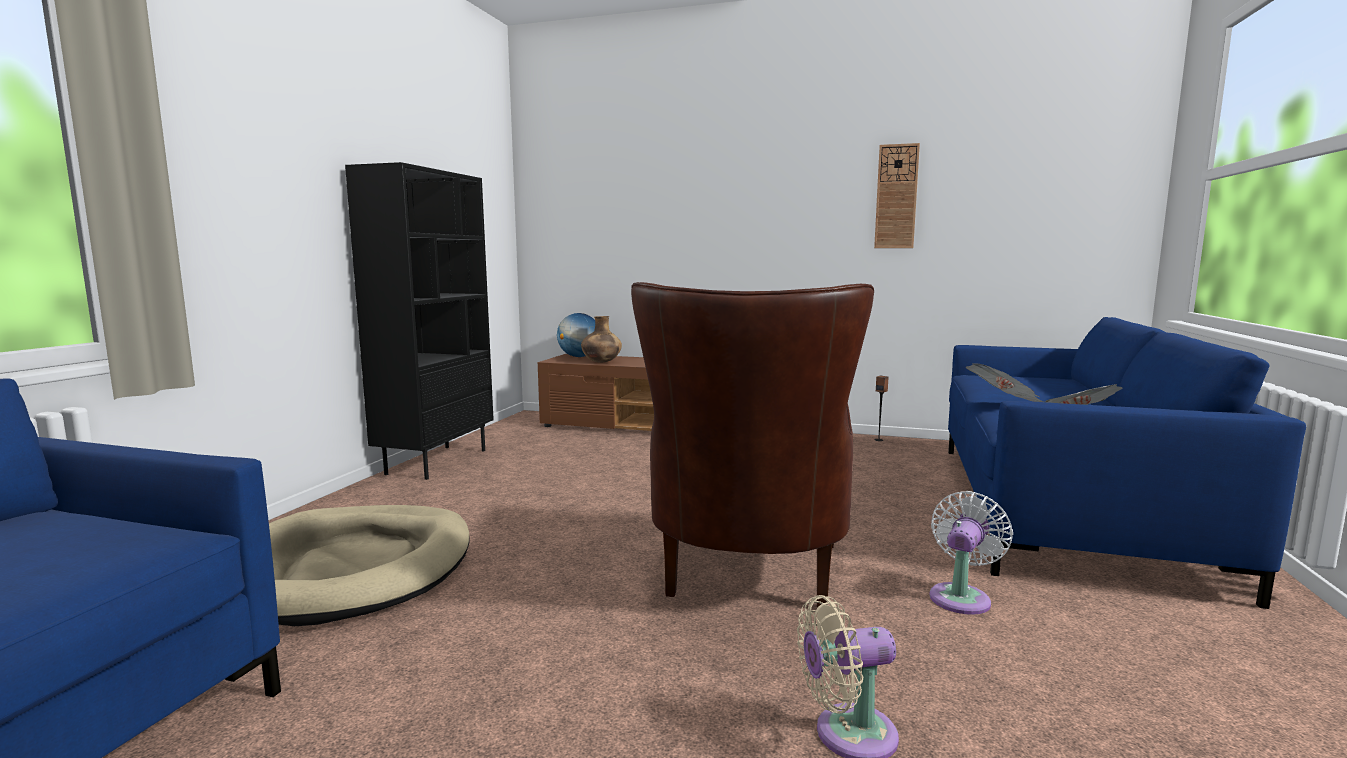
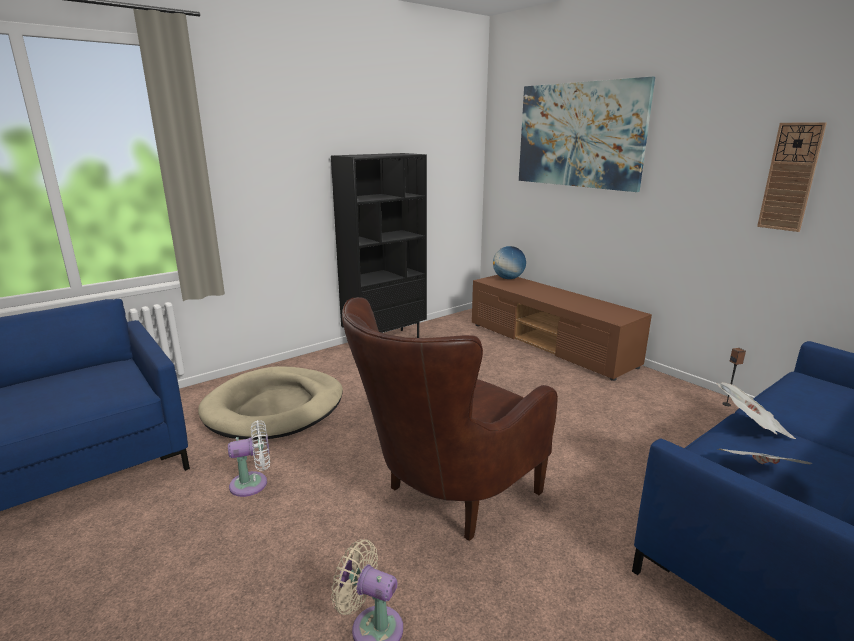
camera: 35 degrees right, 10 degrees up
brown vase [581,316,622,363] -> none
white fan [929,491,1013,615] -> white fan moved to [228,420,270,497]
none -> picture [519,77,655,192]

